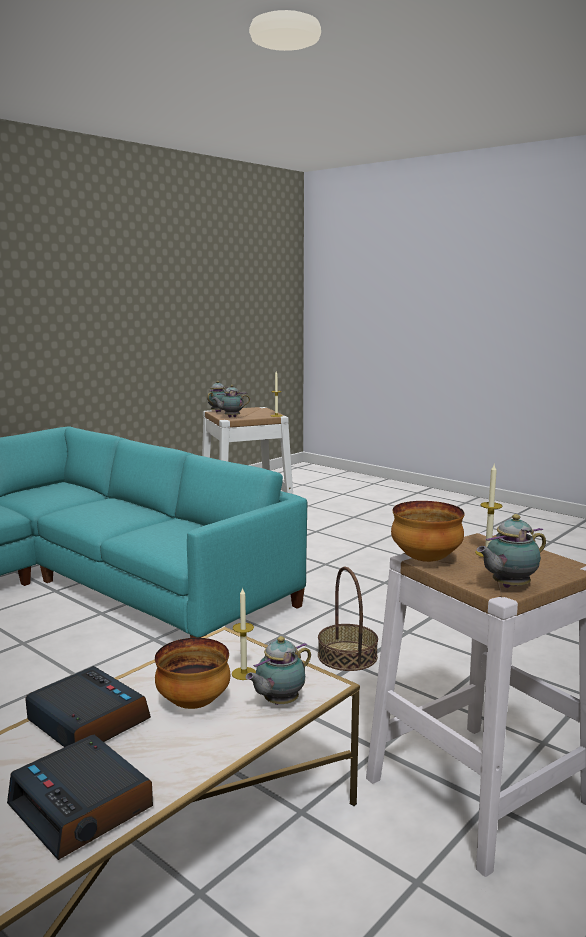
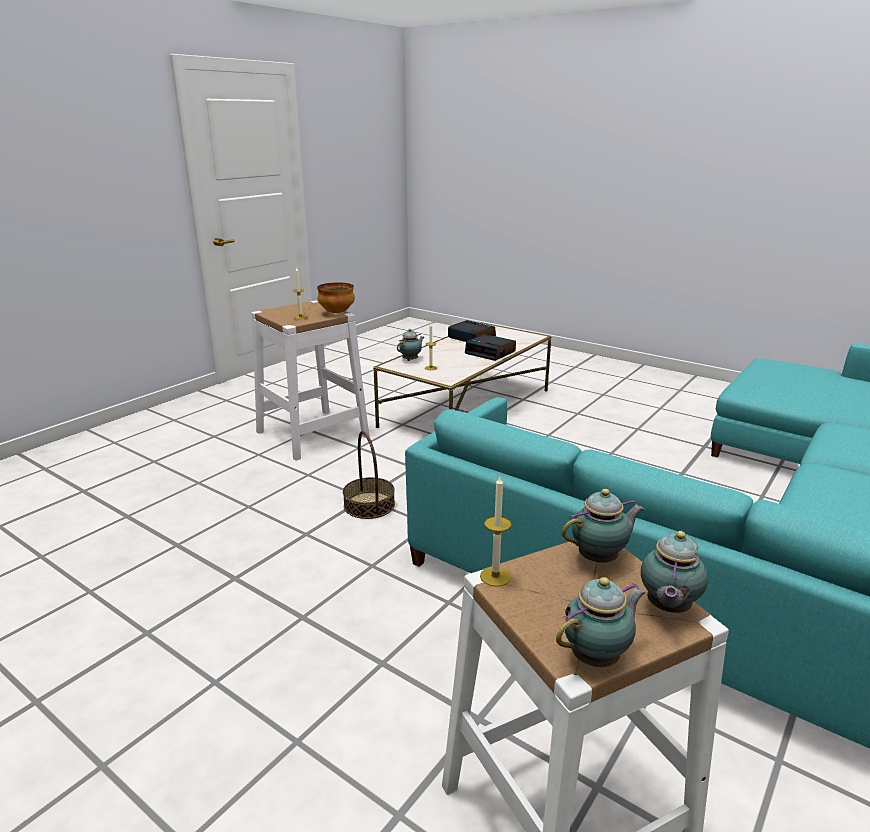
camera: 175 degrees right, 10 degrees up
bowl [155,638,230,709] -> none
teapot [477,514,546,588] -> teapot moved to [556,577,646,667]

